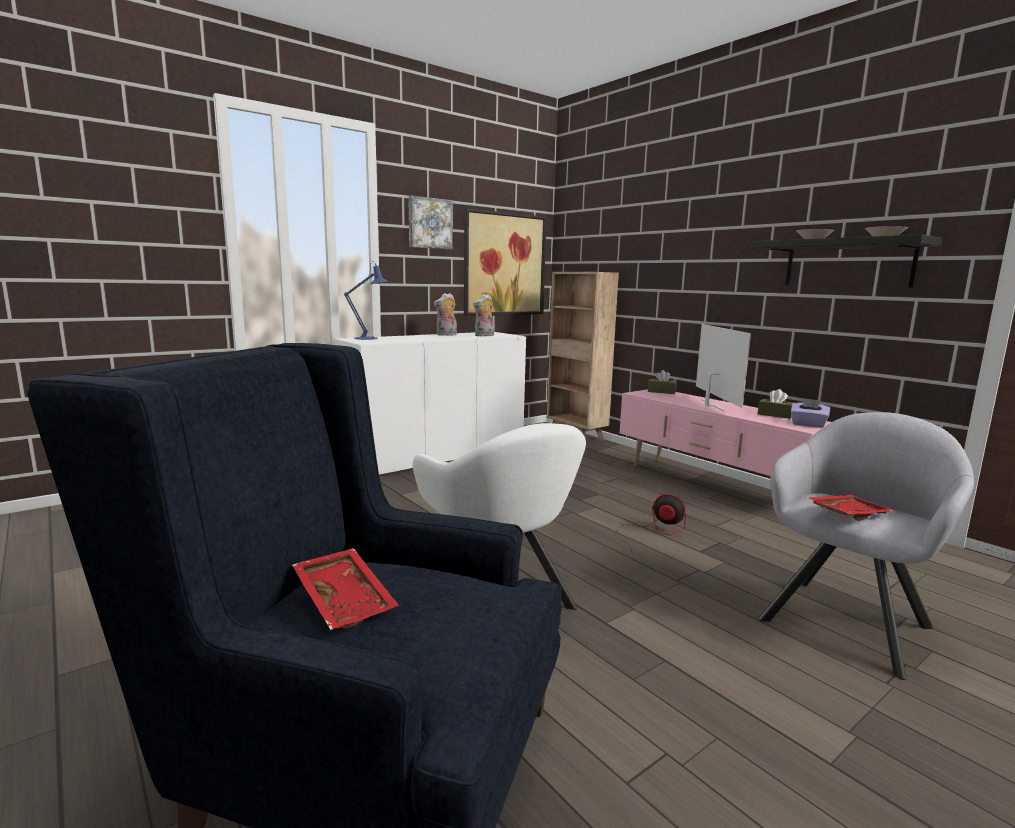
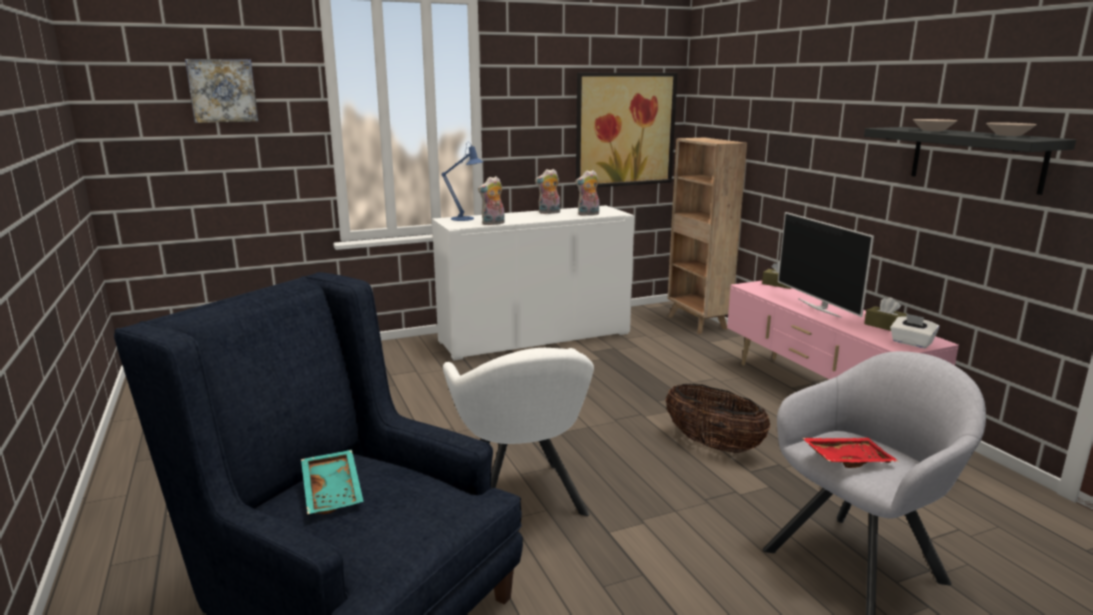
camera: 15 degrees right, 5 degrees up
red tray [292,548,399,630] -> turquoise tray [301,450,364,514]
picture [408,195,453,249] -> picture moved to [185,59,258,123]
fan [614,494,686,554] -> basket [665,384,770,453]
television [696,324,751,411] -> television turned 150 degrees clockwise [778,212,874,318]
purple tissue box [791,398,830,428] -> white tissue box [890,313,940,349]
none -> plush toy [478,176,505,225]

